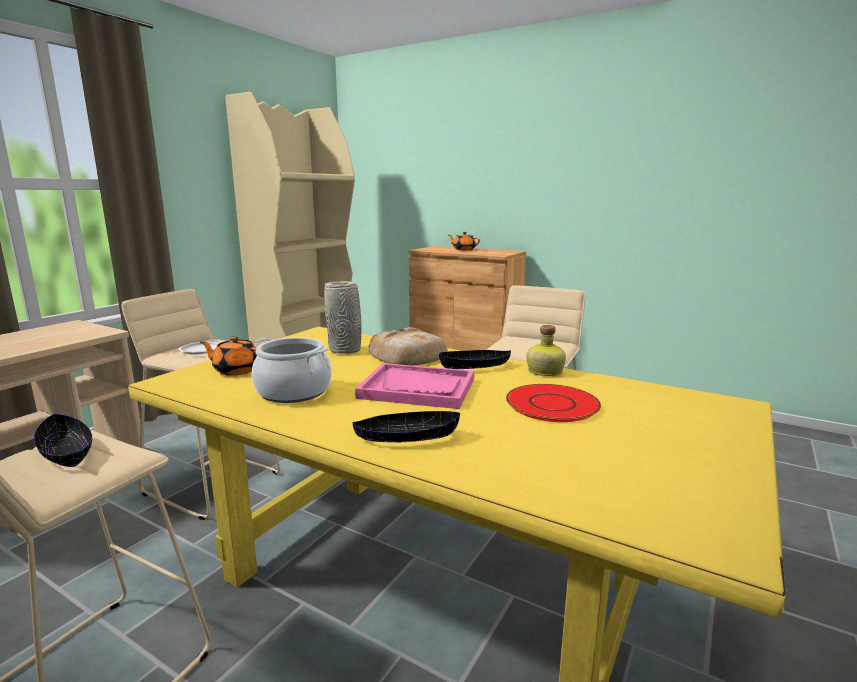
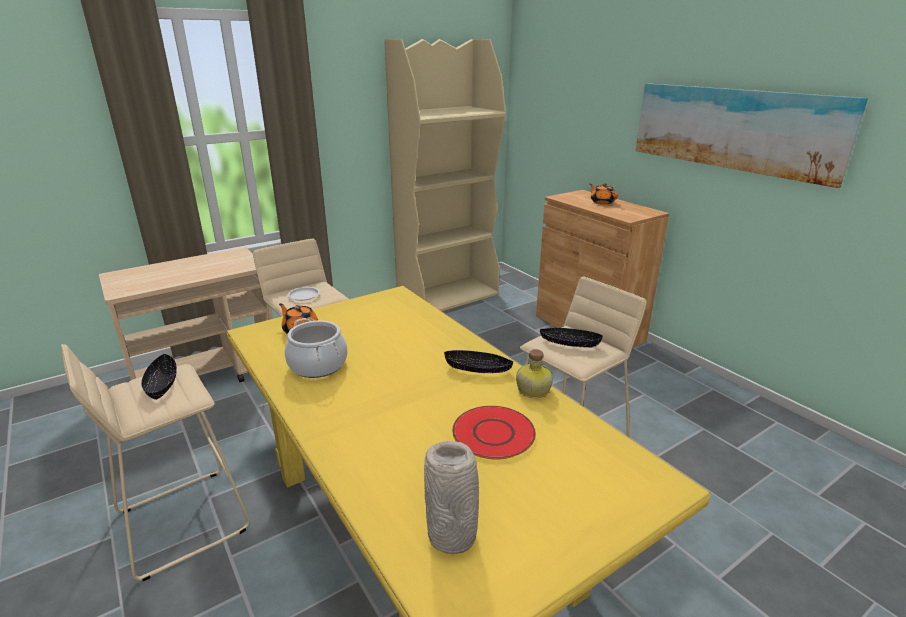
camera: 25 degrees right, 10 degrees up
grey vase [324,281,362,354] -> grey vase moved to [424,441,479,554]
black bowl [353,411,460,443] -> black bowl moved to [540,328,603,348]
pink tray [355,363,474,409] -> none
bread [368,327,448,366] -> none
none -> picture [636,83,868,188]

